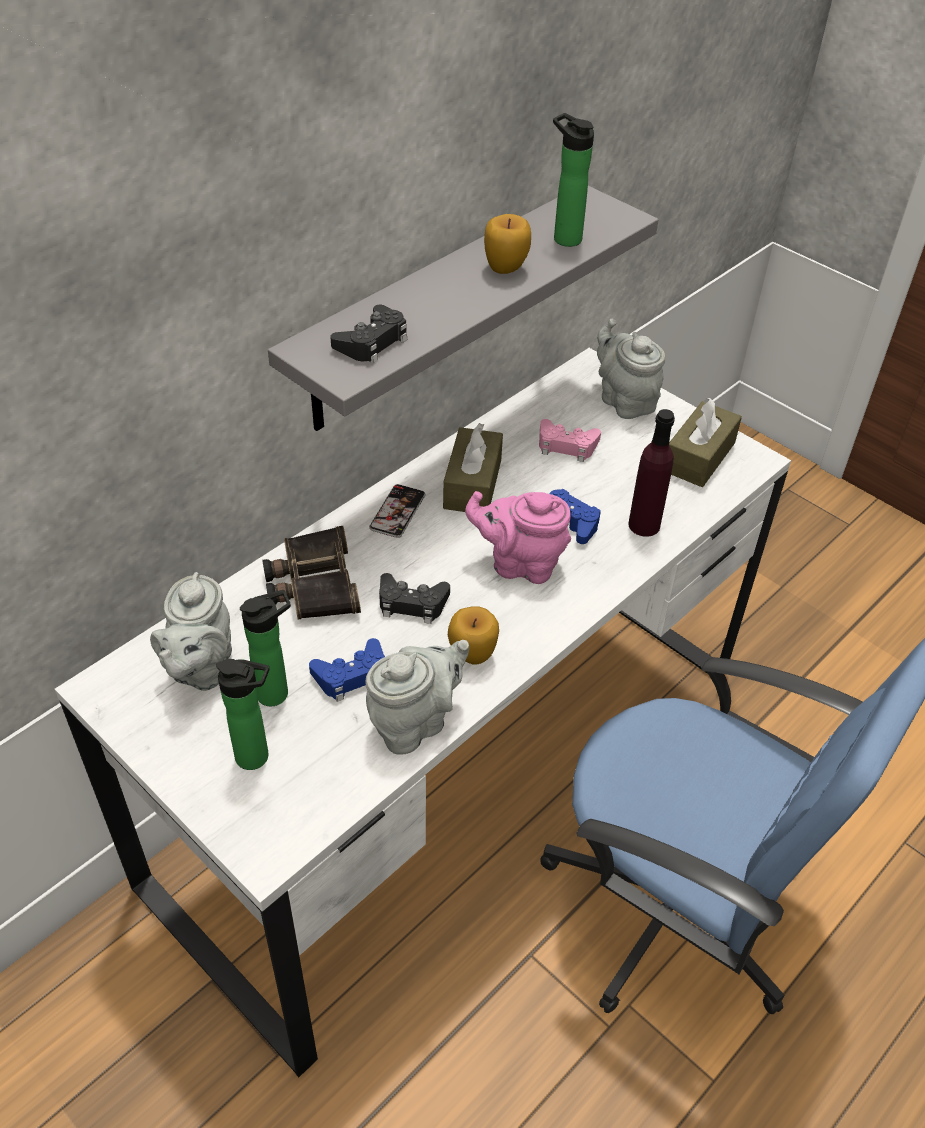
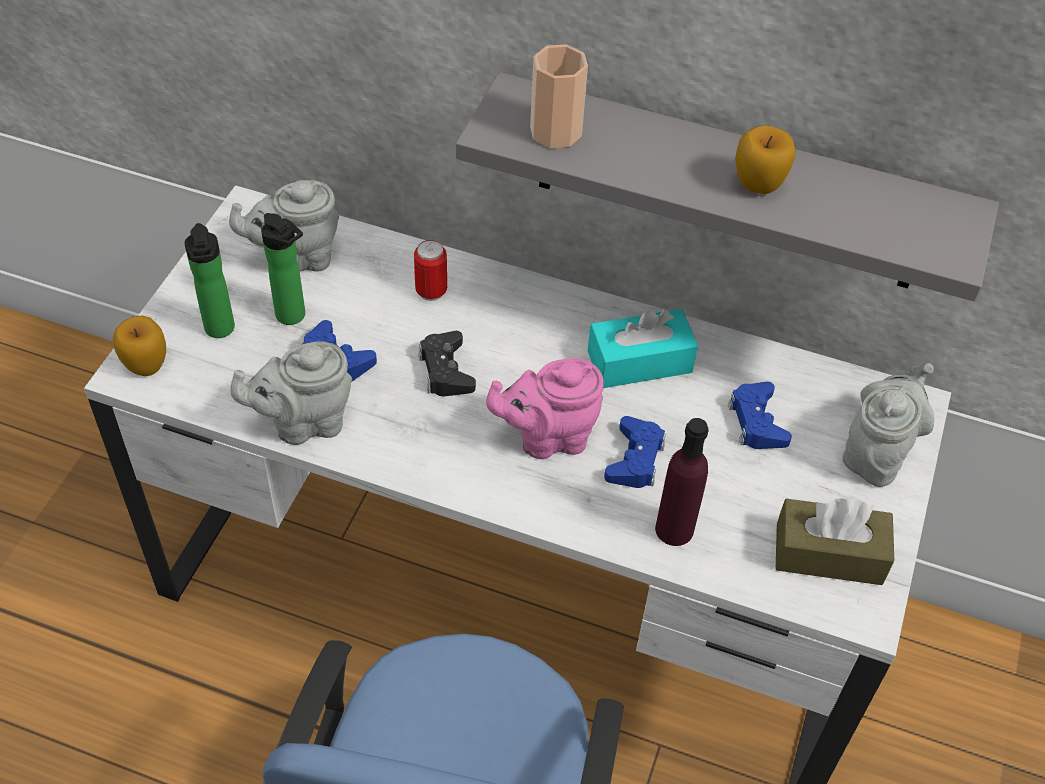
camera: 65 degrees right, 5 degrees up
binoculars [262,526,361,619] -> can [414,240,447,301]
black game controller [330,305,408,363] -> cup [530,45,588,148]
grey teapot [365,640,469,755] -> grey teapot turned 135 degrees clockwise [230,342,352,445]
phone [369,484,425,538] -> none
brown tissue box [443,423,503,512] -> turquoise tissue box [588,309,698,388]
apple [448,606,499,664] -> apple moved to [113,316,166,376]
pink teapot [465,491,571,584] -> pink teapot turned 90 degrees counterclockwise [486,358,604,459]
pink game controller [539,419,601,462] -> blue game controller [728,381,792,449]
bottle [553,113,594,247] -> none

